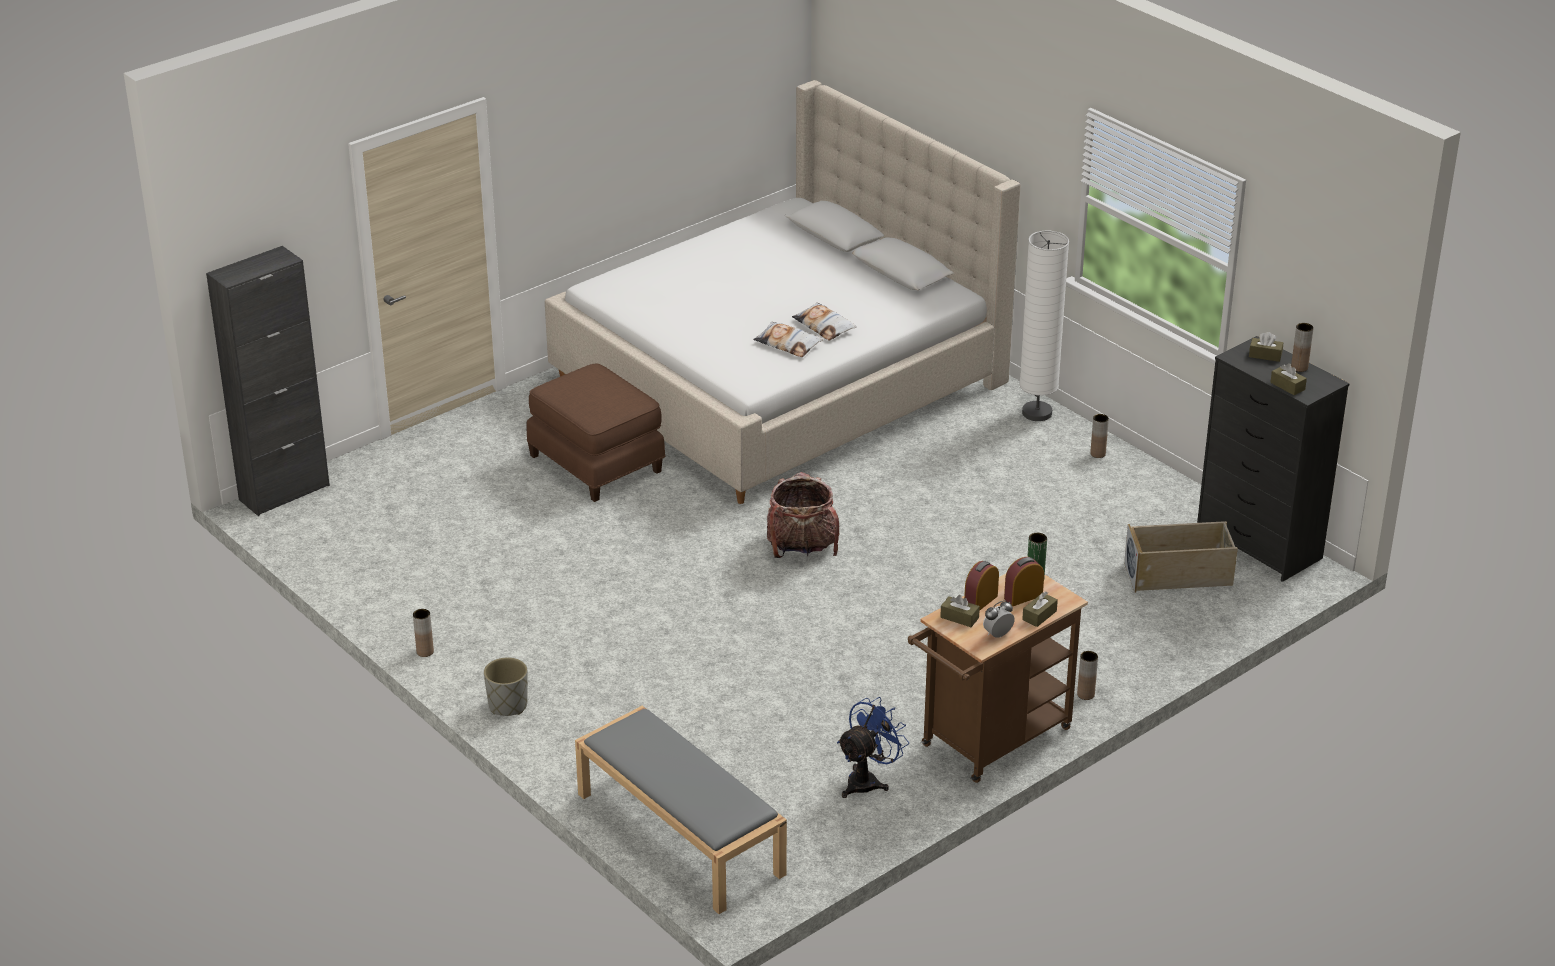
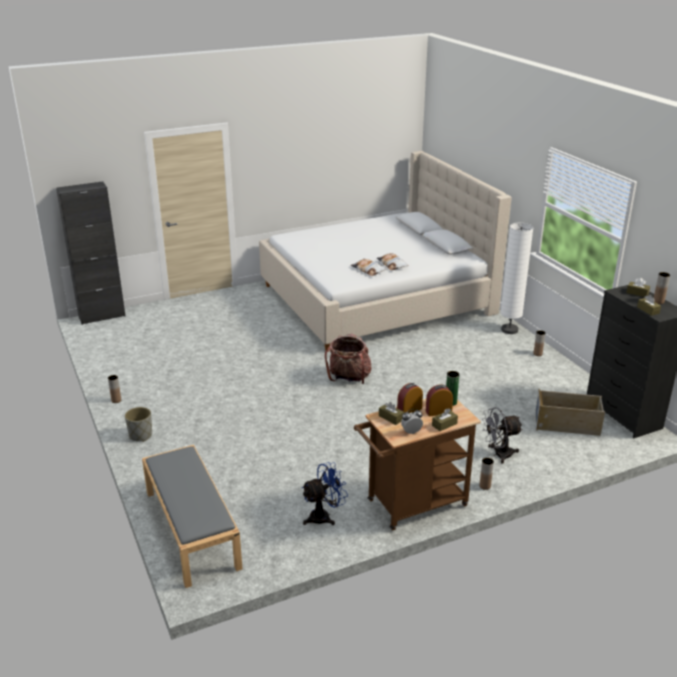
camera: 15 degrees right, 5 degrees down
brown ottoman [527,363,665,502] -> none
none -> grey fan [482,407,523,464]

